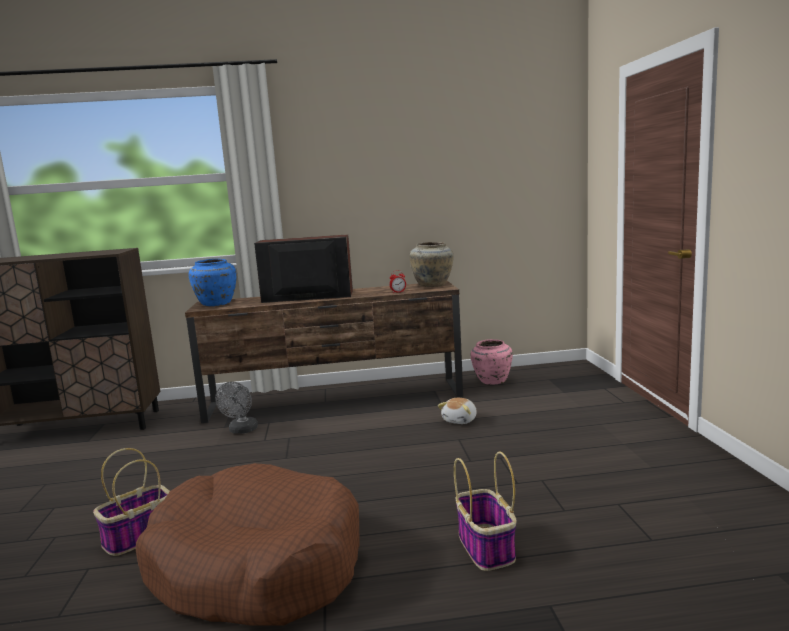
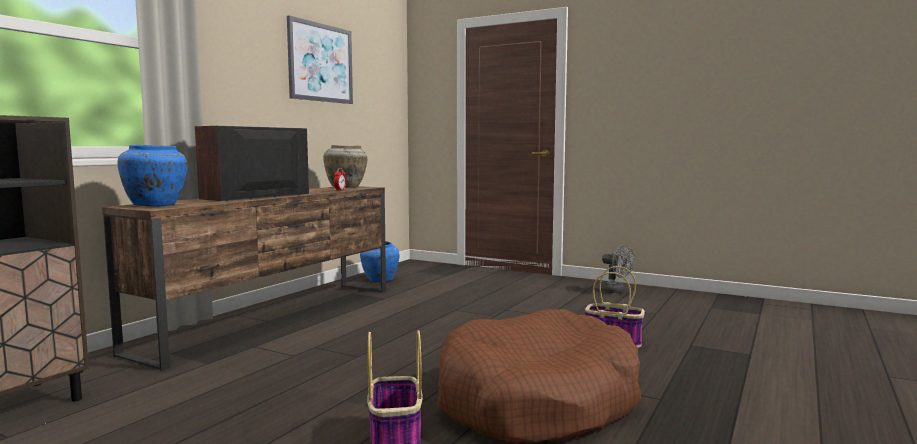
camera: 55 degrees left, 5 degrees down
grey fan [215,382,258,434] -> grey fan moved to [599,245,634,293]
plush toy [438,398,477,424] -> none
pink vase [470,339,513,384] -> blue vase [360,241,399,282]
none -> picture [287,15,353,104]

